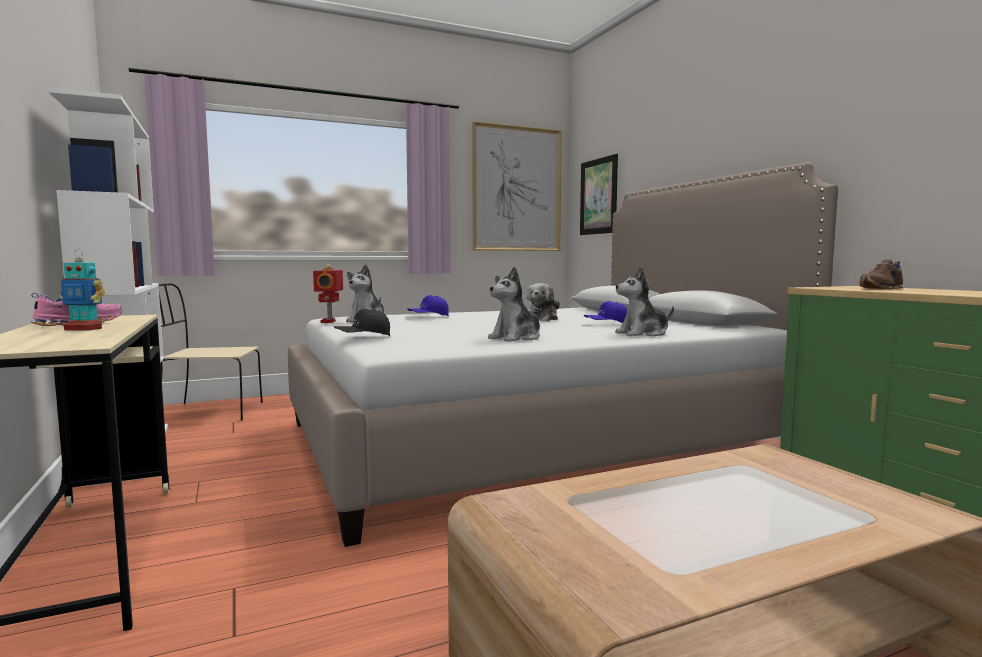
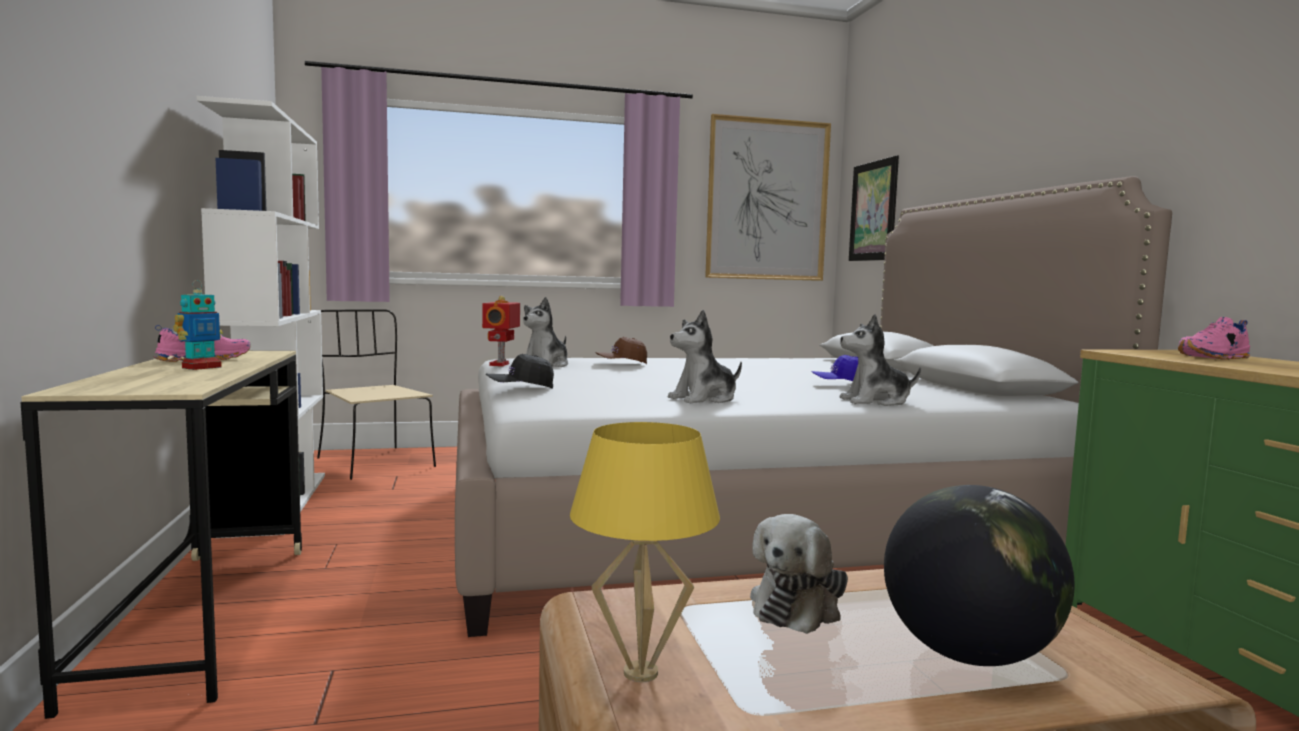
camera: 10 degrees right, 0 degrees up
toy robot [60,249,105,331] -> toy robot turned 75 degrees counterclockwise [173,280,223,370]
beige chair [159,283,263,421] -> beige chair turned 45 degrees clockwise [317,309,436,480]
blue cap [407,295,449,316] -> brown cap [595,337,647,364]
plush toy [527,283,560,321] -> plush toy moved to [750,514,848,634]
brown shoe [859,259,903,289] -> pink shoe [1178,317,1250,360]
none -> yellow table lamp [570,422,720,682]
none -> globe [884,485,1075,666]

